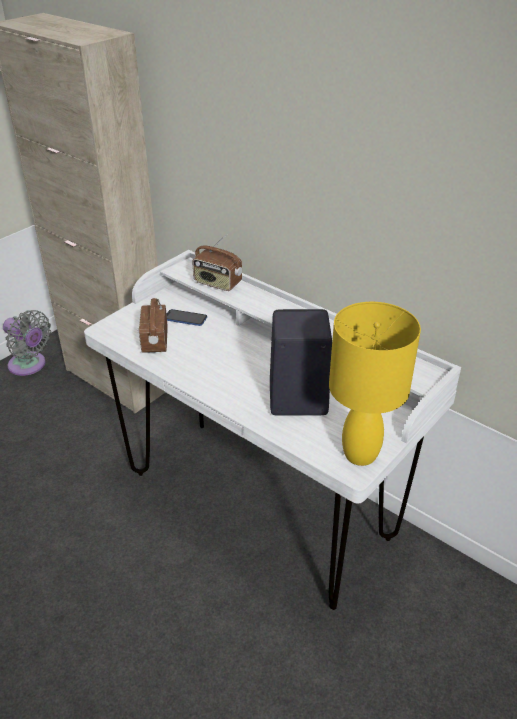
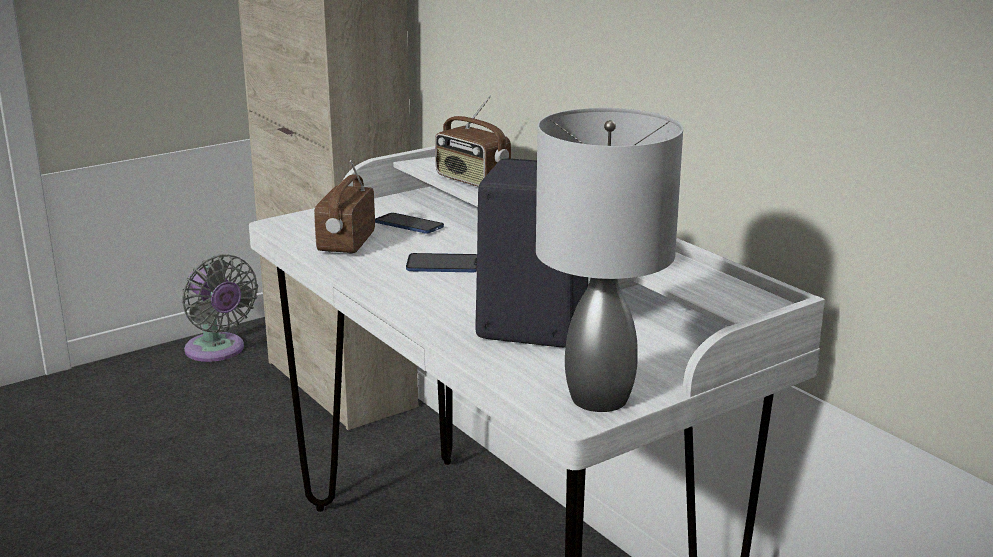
camera: 15 degrees right, 15 degrees down
yellow table lamp [329,302,421,466] -> grey table lamp [536,108,683,412]
none -> phone [406,253,477,272]

